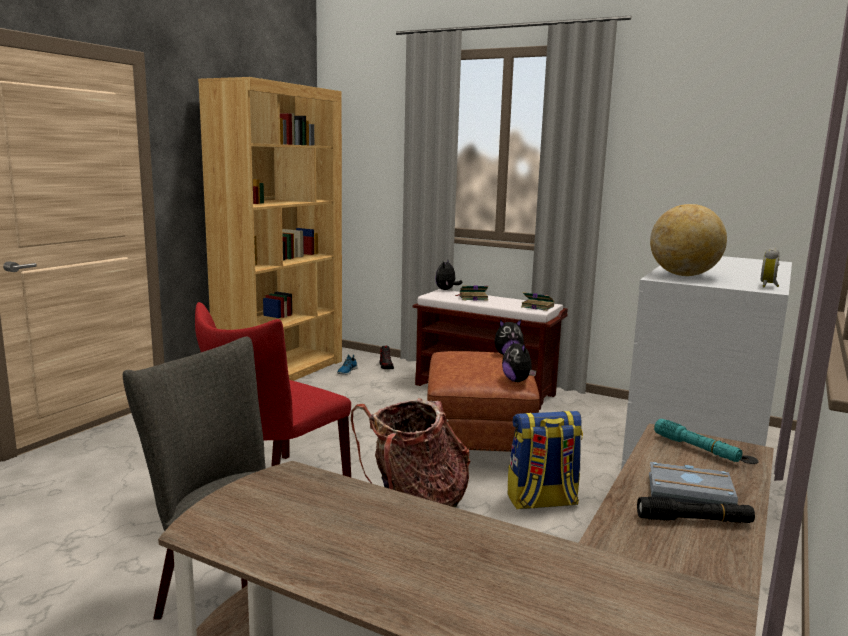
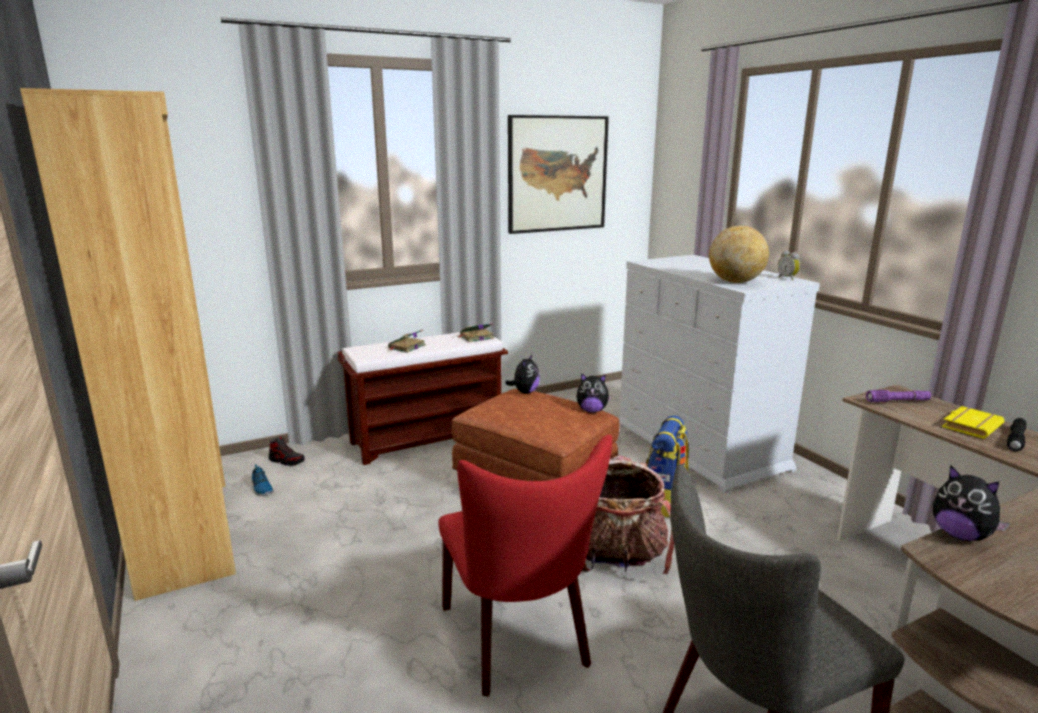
camera: 55 degrees left, 5 degrees up
plush toy [435,261,463,290] -> plush toy moved to [933,465,1010,541]
grey book [649,462,738,505] -> yellow book [942,406,1005,439]
turquoise flashlight [654,419,742,462] -> purple flashlight [866,390,931,402]
none -> picture [508,115,609,234]

